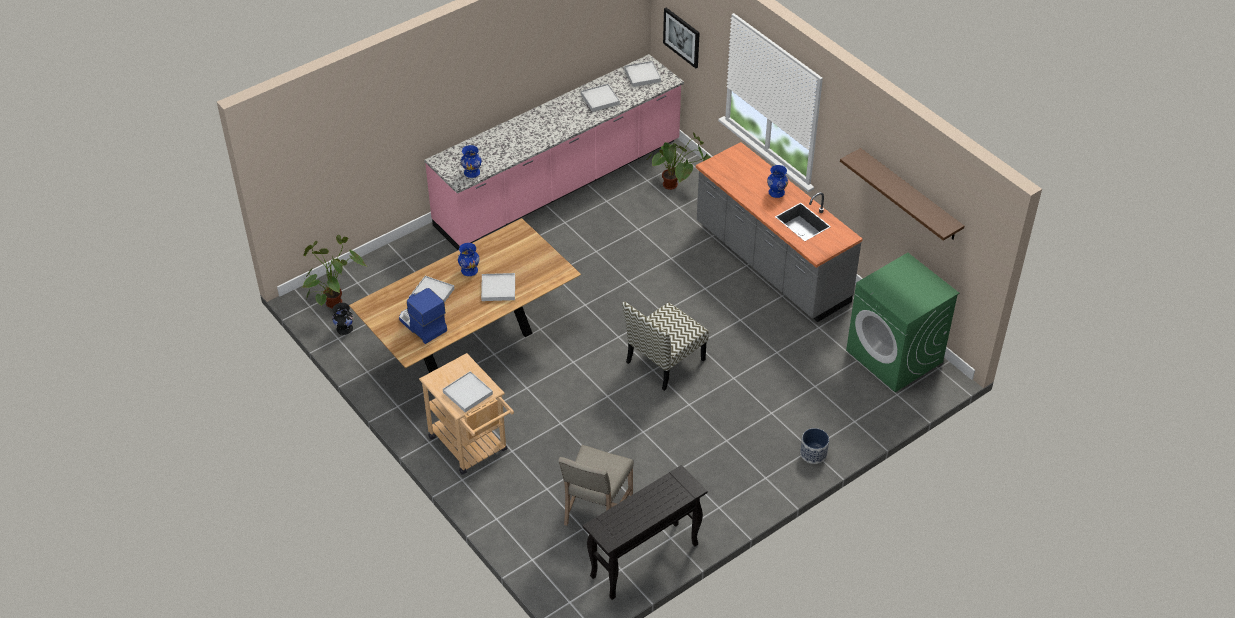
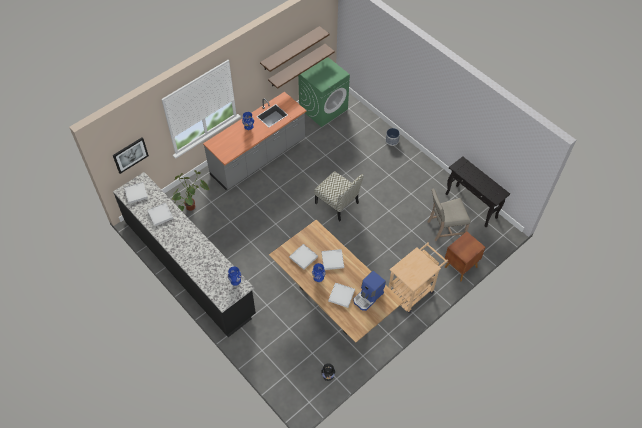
camera: 95 degrees left, 10 degrees up
potted plant [303,235,366,309] -> none
pink counter [424,54,684,250] -> black counter [113,172,256,337]
white tray [443,371,493,412] -> white tray moved to [289,244,318,270]
beige chair [558,445,634,526] -> beige chair turned 150 degrees clockwise [427,188,471,241]
none -> brown shelf [268,44,335,89]
none -> brown nightstand [445,232,486,281]

